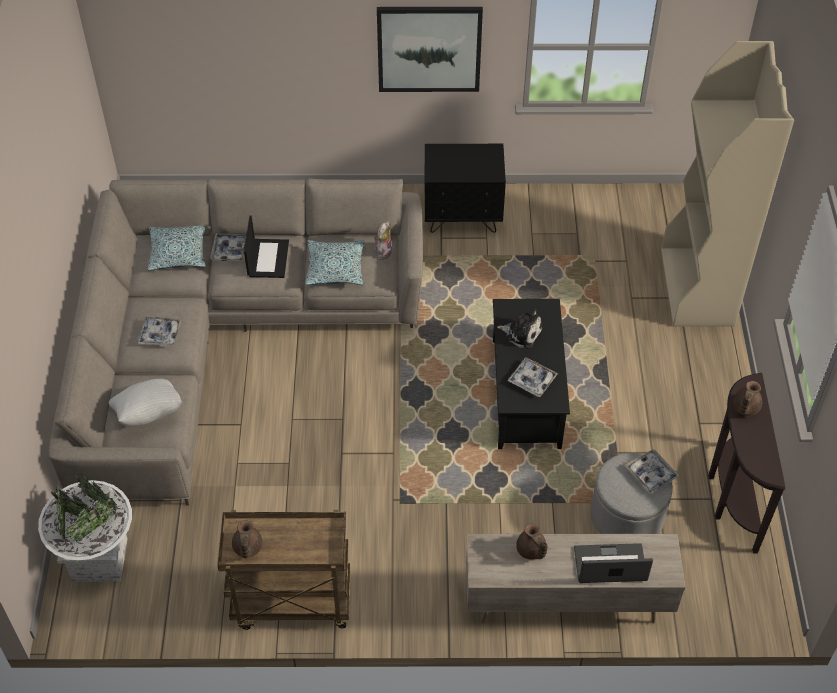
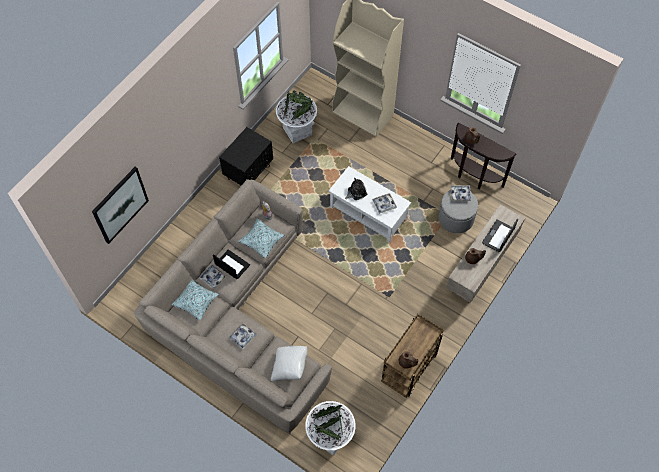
camera: 55 degrees left, 10 degrees up
picture [377,7,483,92] -> picture moved to [92,167,149,244]
black coffee table [493,299,570,449] -> white coffee table [329,166,411,243]
none -> white planter [276,90,317,143]

